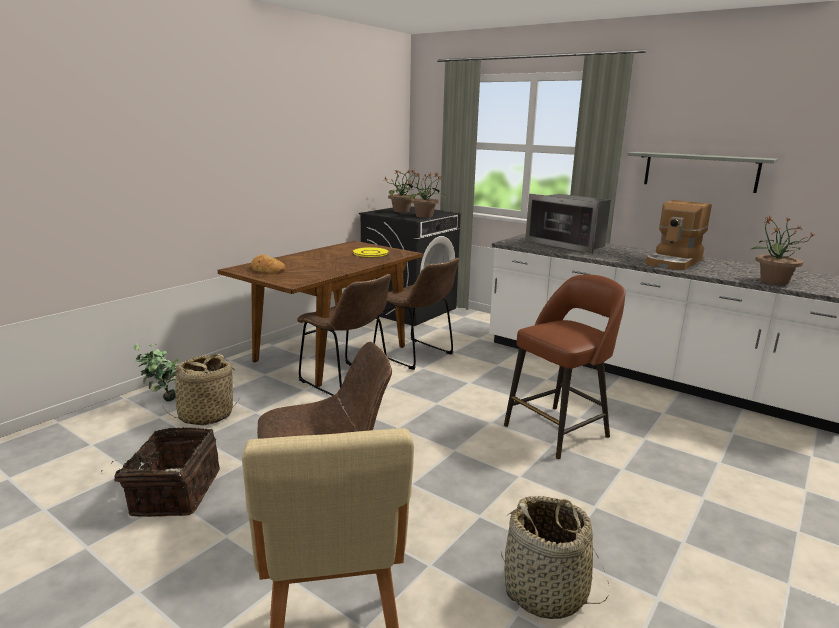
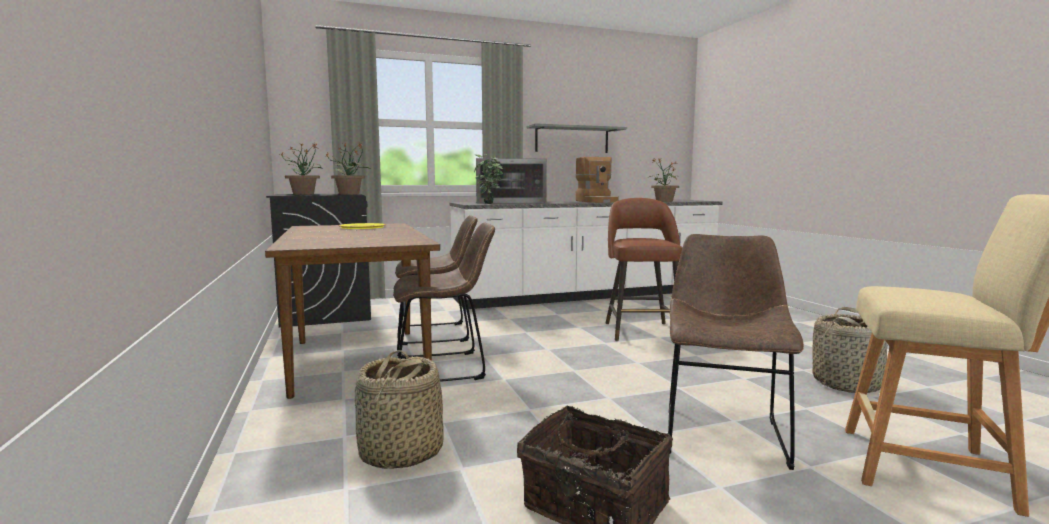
camera: 55 degrees left, 10 degrees down
potted plant [134,343,178,402] -> potted plant moved to [474,154,503,204]
bread [251,255,285,273] -> none

